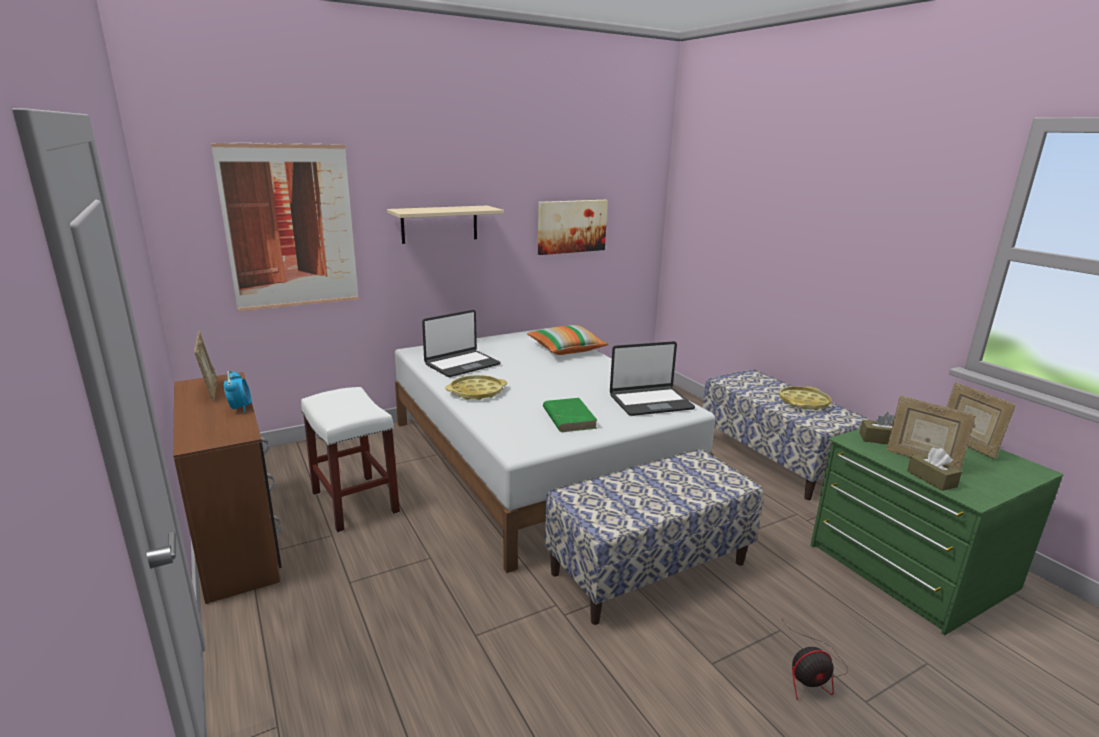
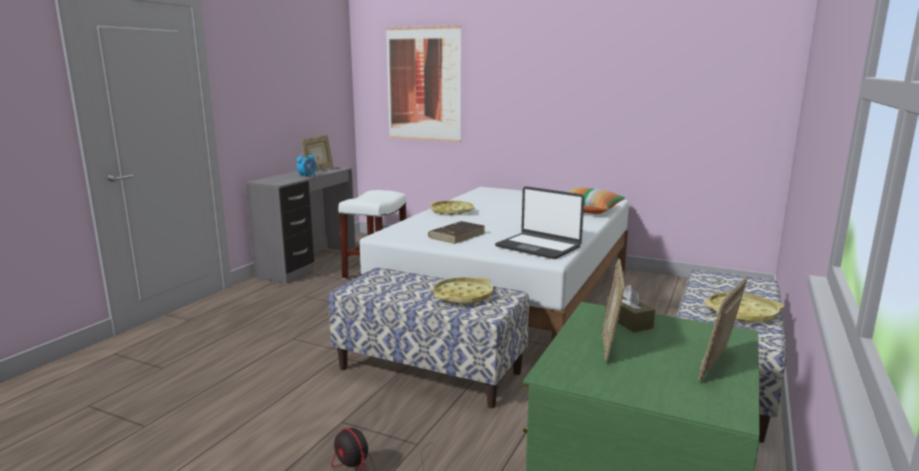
camera: 55 degrees right, 5 degrees down
brown desk [173,372,282,604] -> grey desk [246,166,356,284]
beige shelf [387,206,504,244] -> none
laptop [422,310,501,377] -> none
picture [538,200,608,255] -> none
green book [543,398,597,432] -> brown book [428,221,484,244]
brown tissue box [907,448,962,491] -> none
none -> yellow tray [433,277,493,305]

